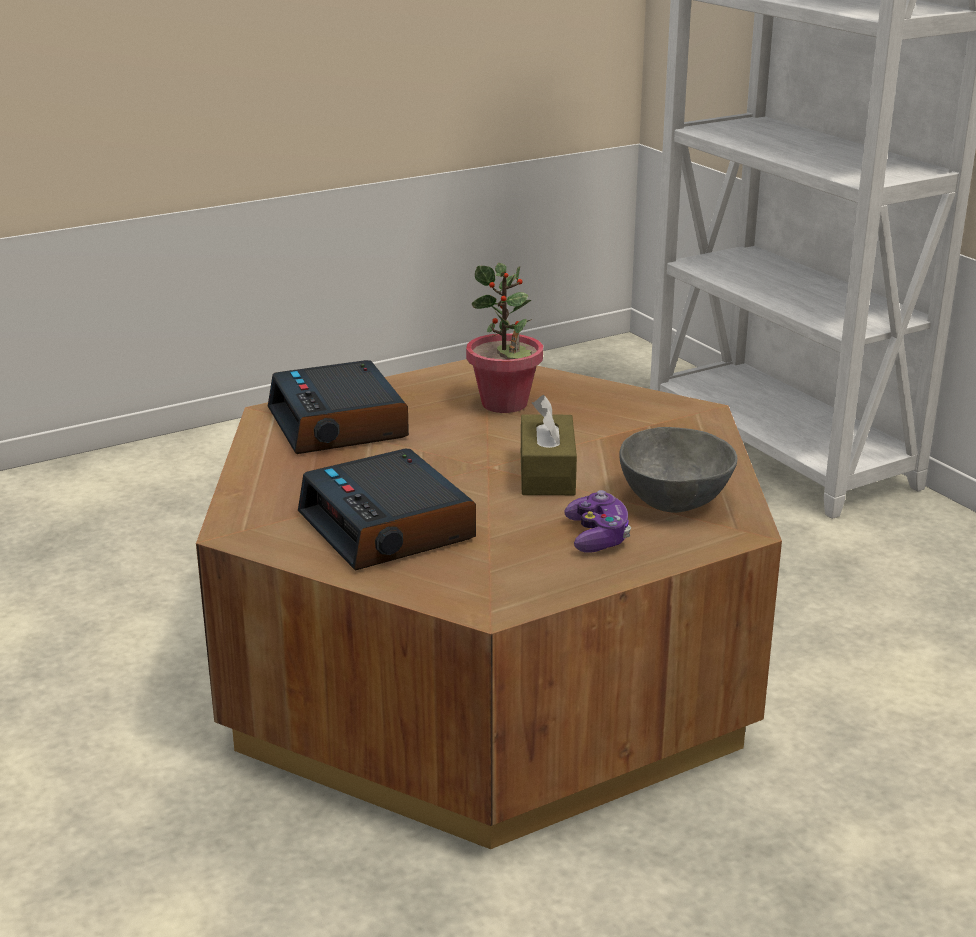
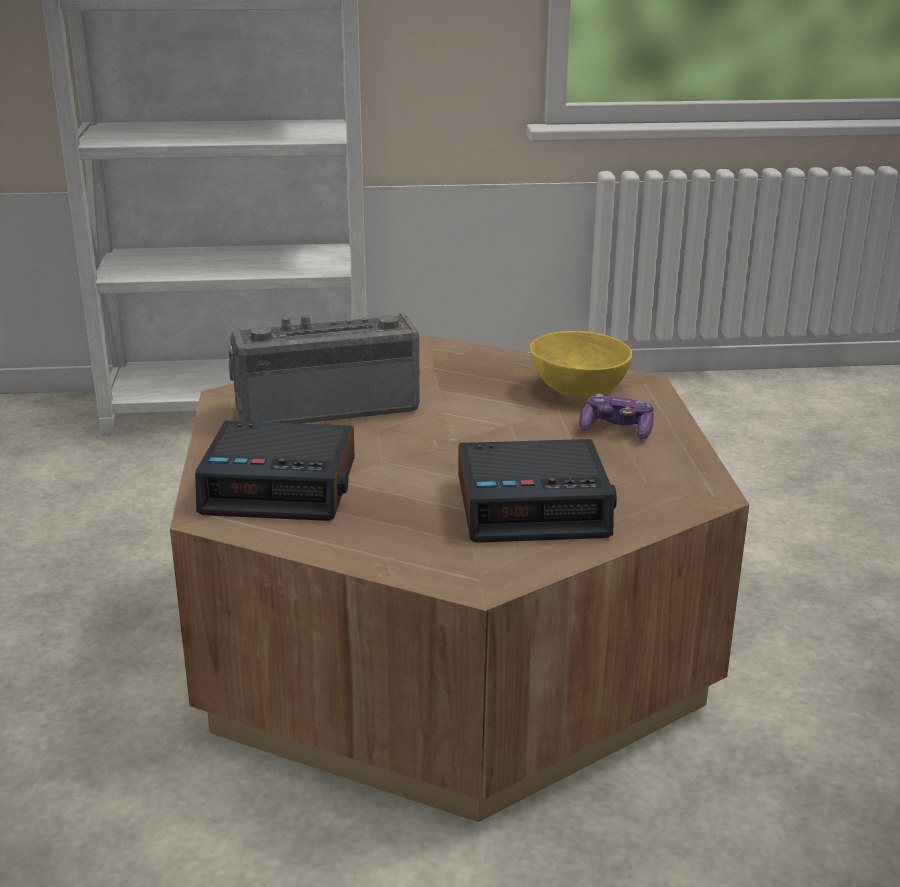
camera: 65 degrees left, 0 degrees up
potted plant [466,263,543,413] -> radio [228,314,420,424]
brown tissue box [521,395,577,495] -> none
grey bowl [619,427,738,513] -> yellow bowl [530,331,633,399]

